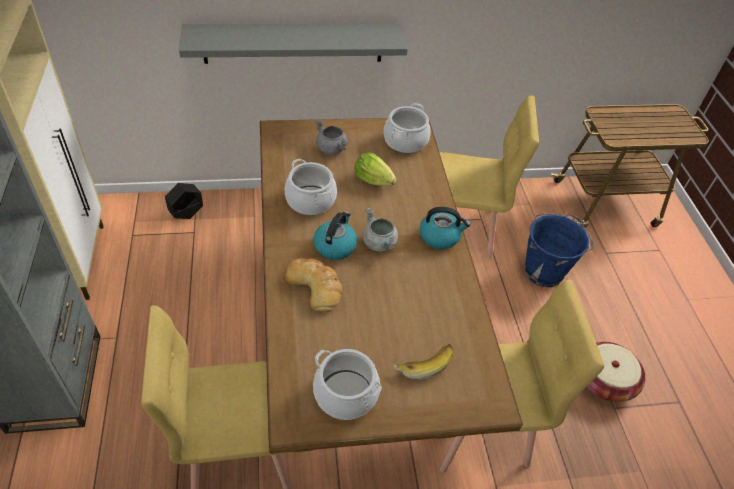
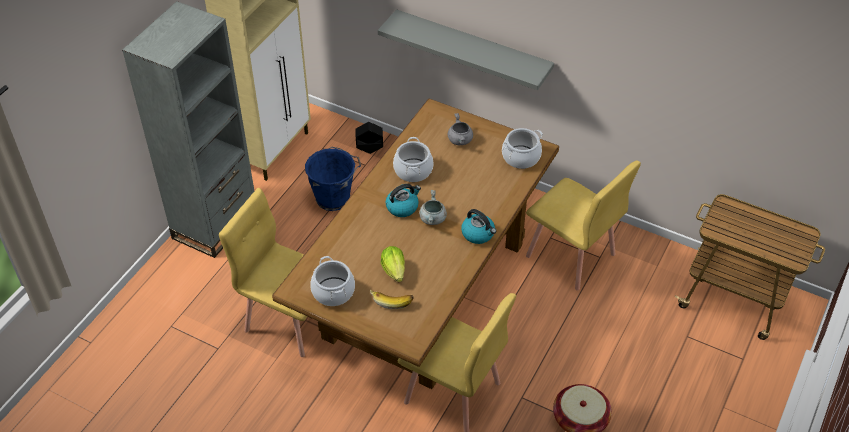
camera: 40 degrees right, 0 degrees up
bread [286,258,342,312] -> none
lettuce [355,153,397,186] -> lettuce moved to [381,246,405,282]
blue bucket [525,213,593,287] -> blue bucket moved to [305,147,361,211]

